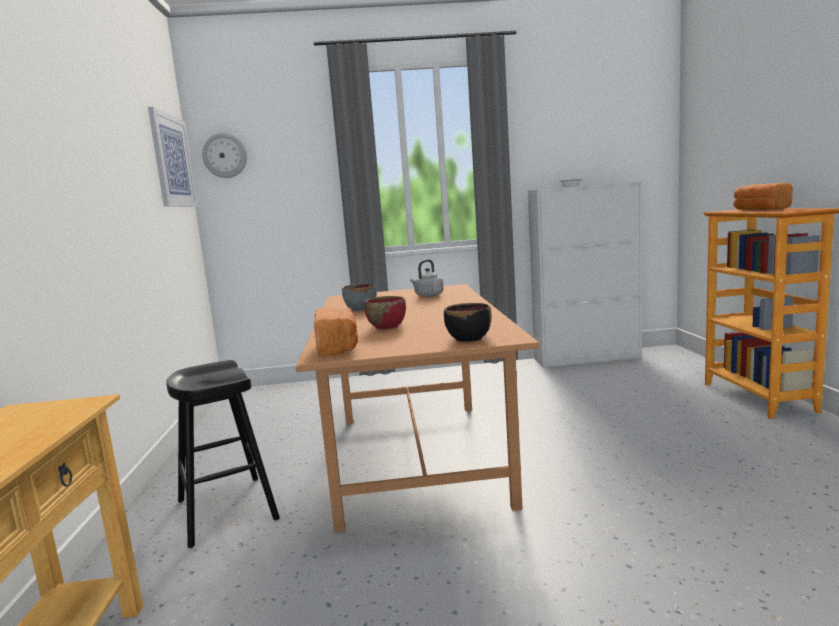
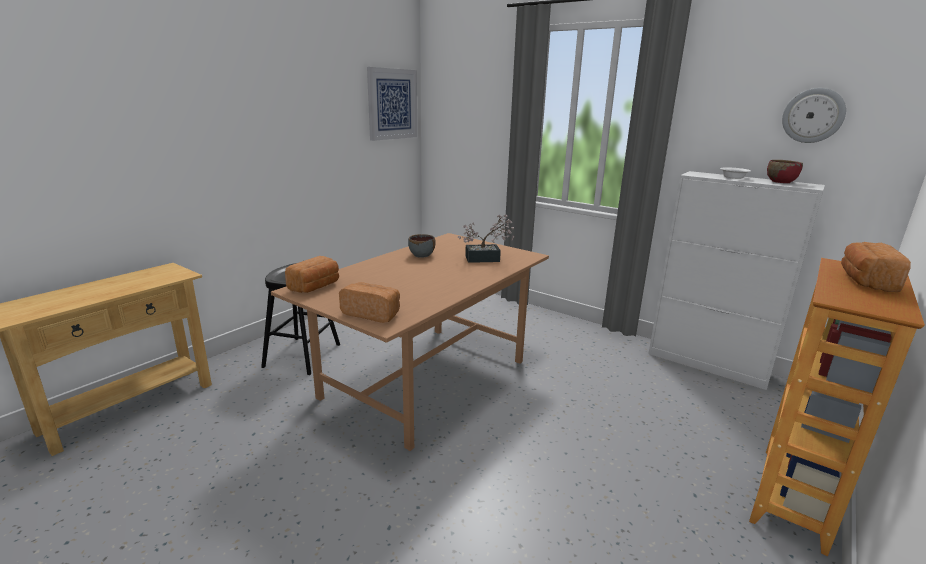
camera: 40 degrees right, 10 degrees up
wall clock [202,133,247,178] -> wall clock moved to [782,88,846,143]
red bowl [365,296,406,329] -> red bowl moved to [767,160,803,183]
grey kettle [410,259,444,297] -> potted plant [458,215,514,263]
black bowl [444,303,492,342] -> bread [339,282,400,323]

